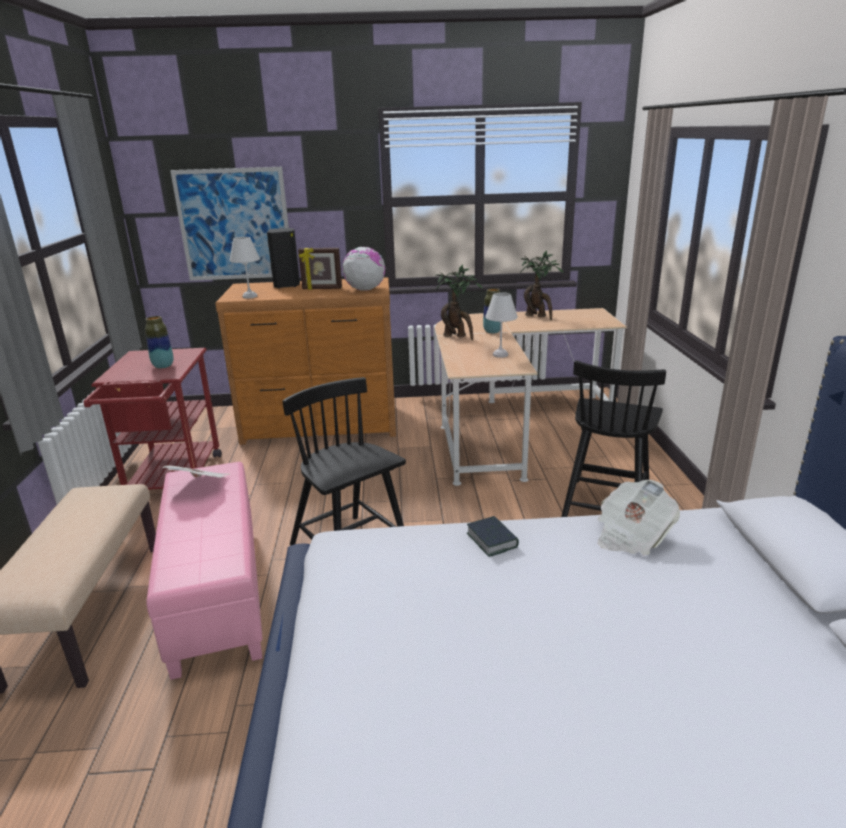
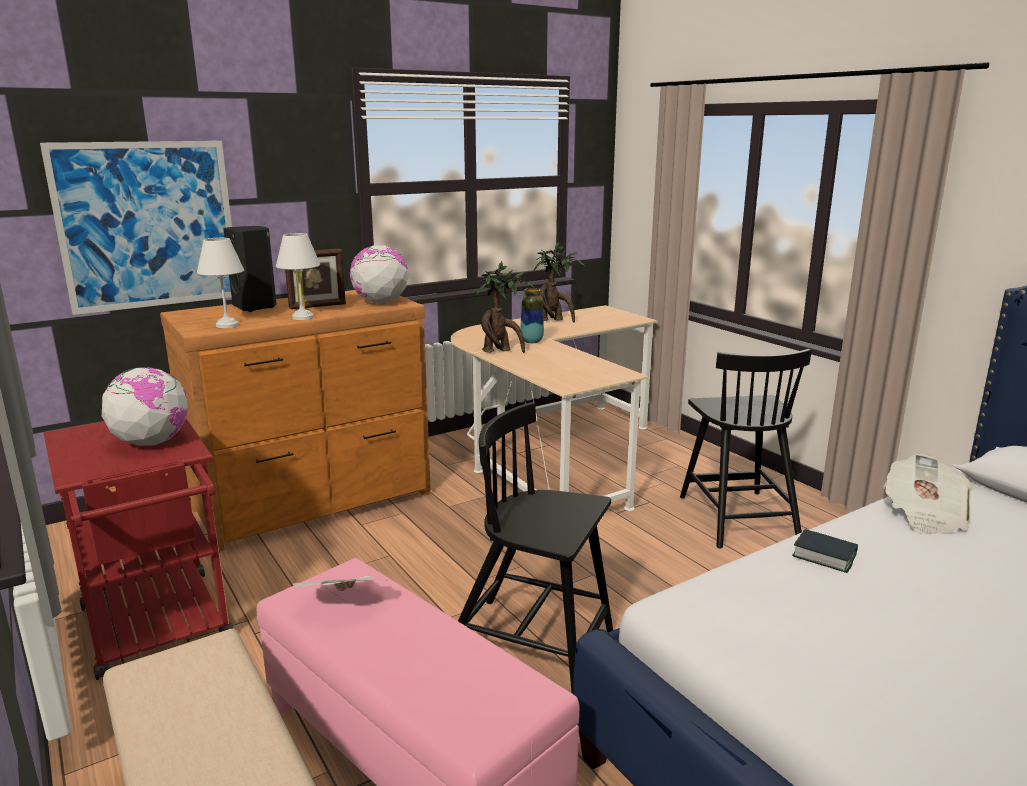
camera: 30 degrees left, 5 degrees down
vase [145,316,174,368] -> globe [102,367,188,446]
white table lamp [485,292,518,358] -> white table lamp moved to [276,233,320,320]

